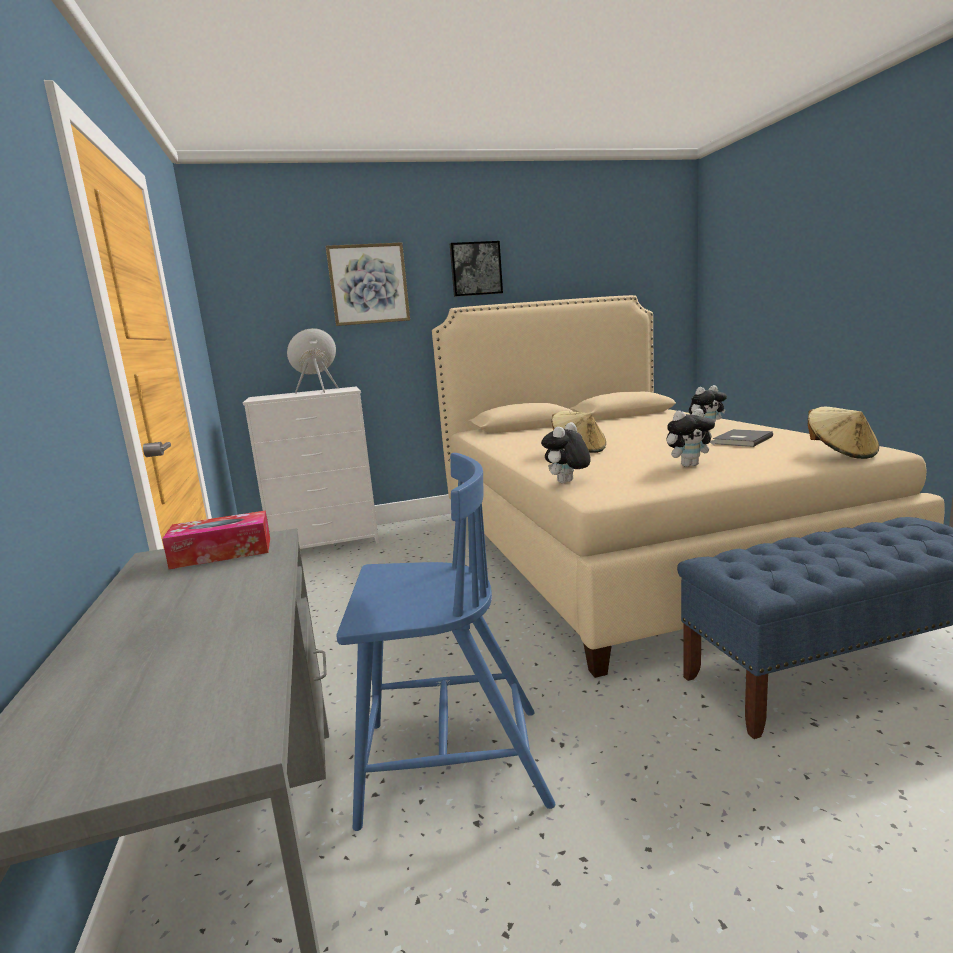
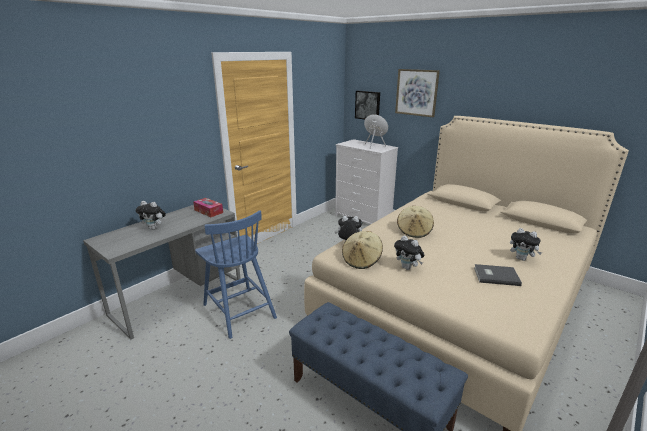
camera: 55 degrees right, 10 degrees up
picture [450,241,503,297] -> picture moved to [355,91,380,120]
beige hat [808,407,879,459] -> beige hat moved to [342,231,383,269]
none -> plush toy [136,201,166,230]

